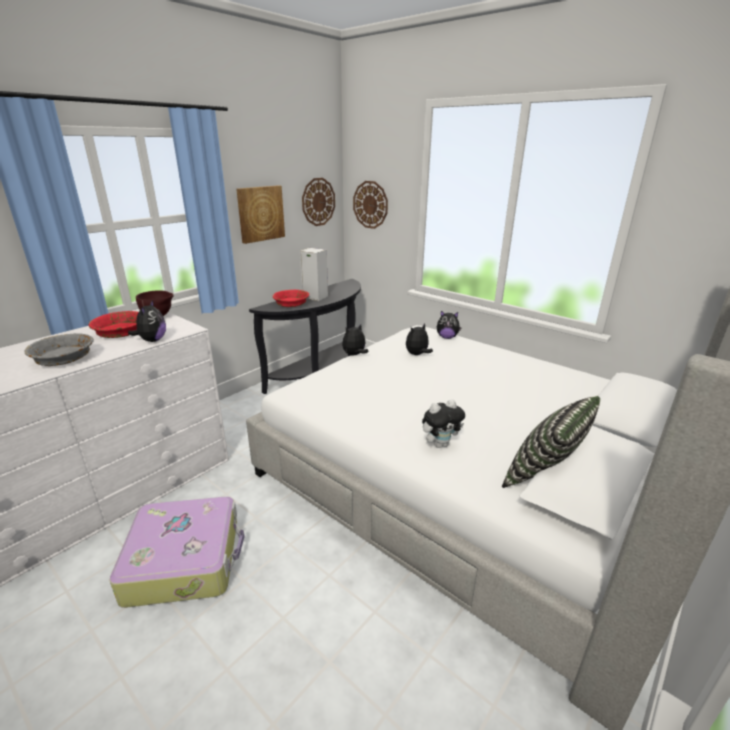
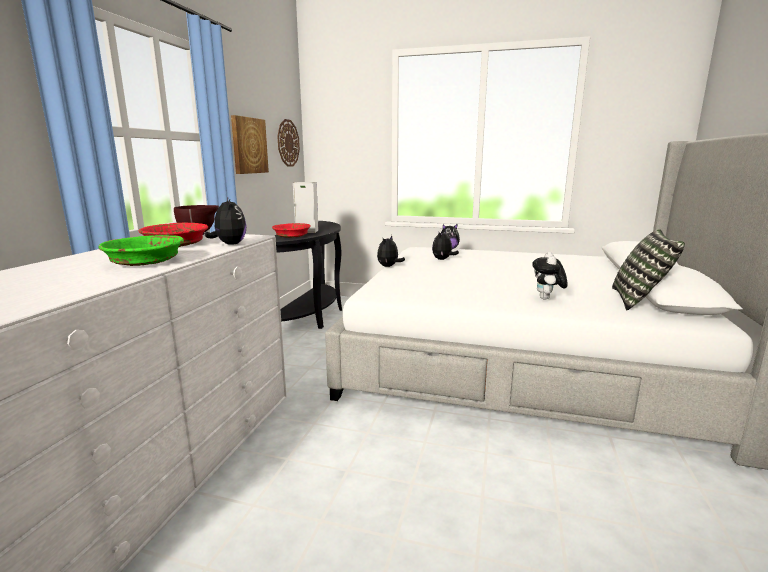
camera: 25 degrees left, 10 degrees down
grey bowl [25,333,94,366] -> green bowl [98,235,184,266]
suitcase [109,497,245,608] -> none
wall clock [353,181,388,229] -> none
plush toy [422,399,465,448] -> plush toy turned 150 degrees clockwise [532,252,568,300]

